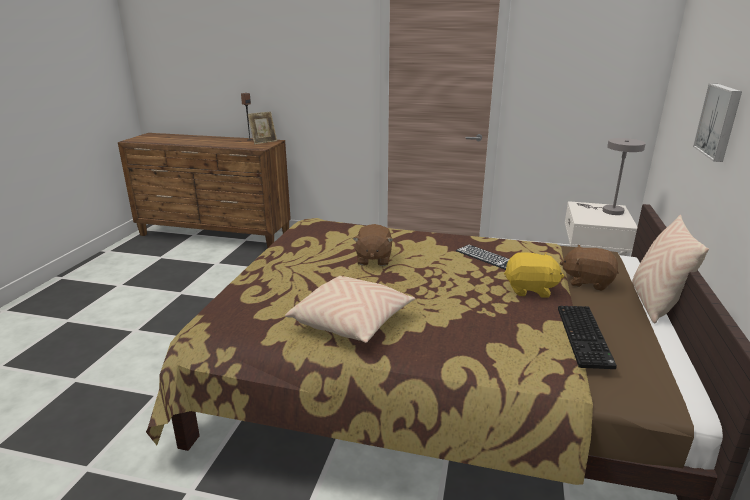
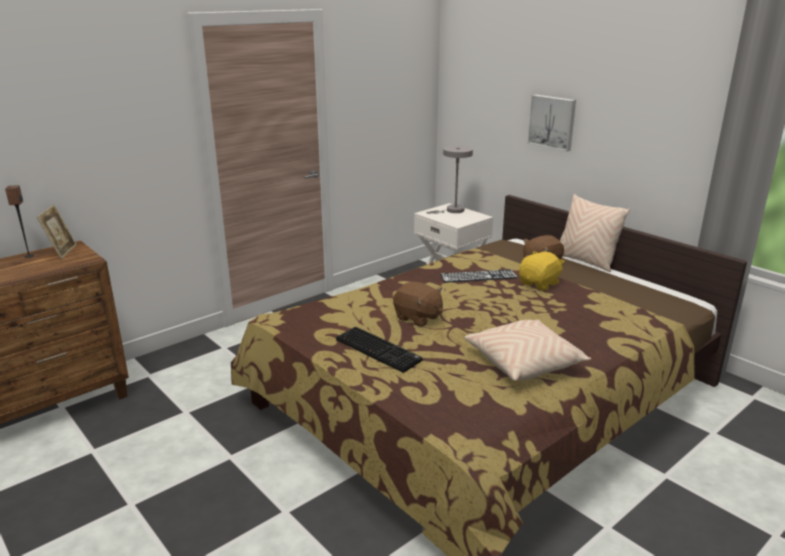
camera: 55 degrees left, 0 degrees up
keyboard [558,306,617,369] -> keyboard moved to [336,327,423,373]

